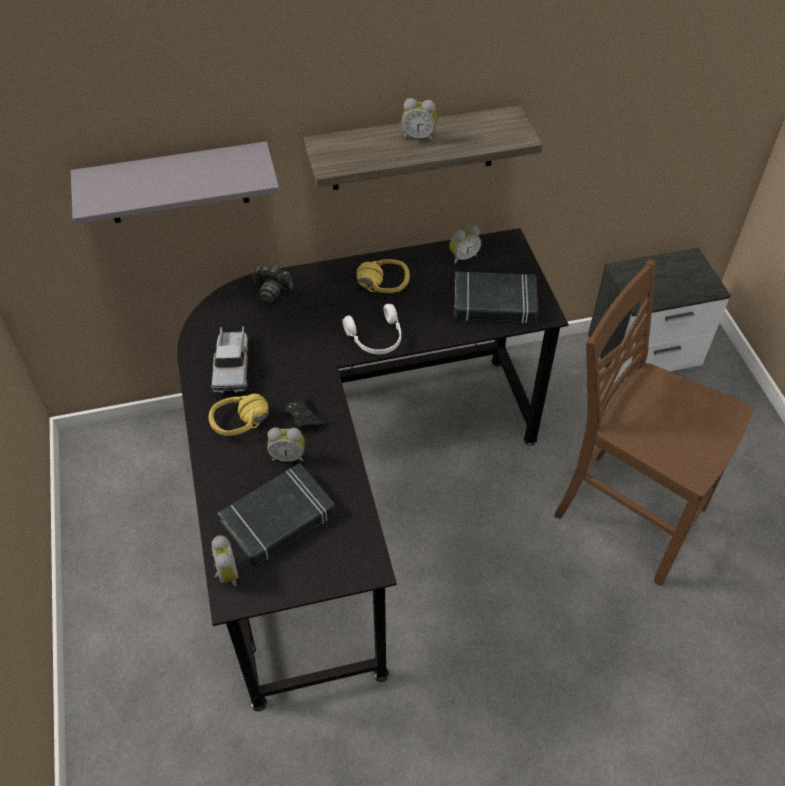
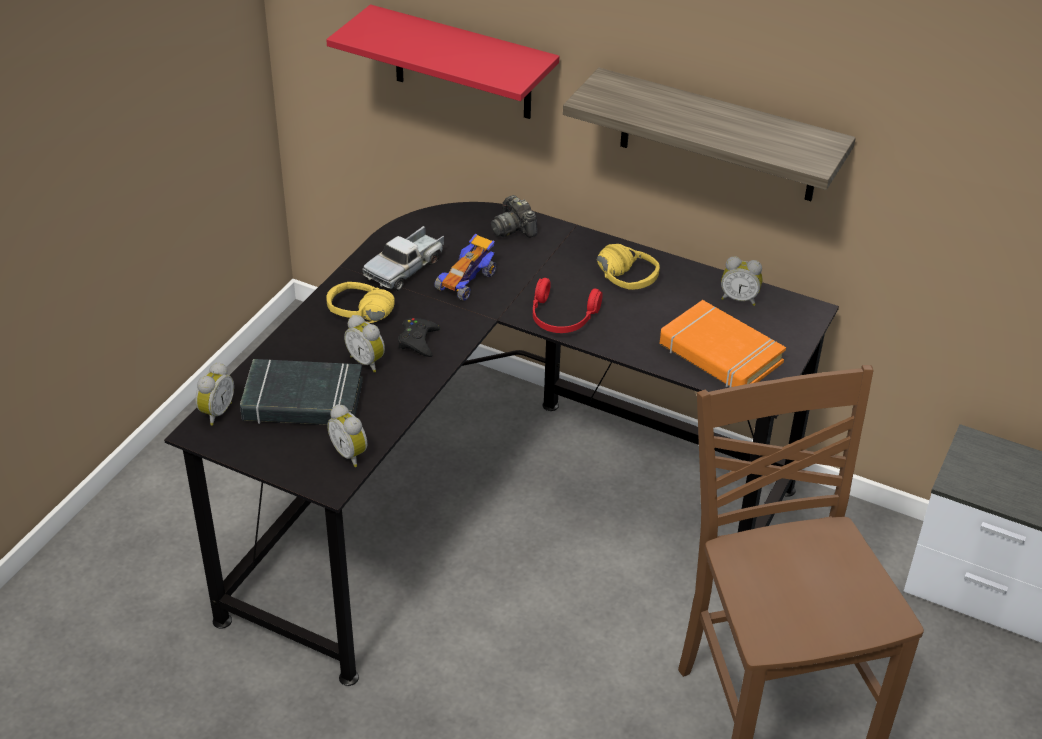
camera: 40 degrees right, 10 degrees down
grey shelf [71,141,280,224] -> red shelf [326,5,559,119]
white headphones [343,304,401,354] -> red headphones [533,278,603,333]
alarm clock [401,98,437,142] -> alarm clock moved to [327,404,367,467]
black book [454,272,538,323] -> orange book [660,300,786,388]
none -> toy car [434,234,497,301]

